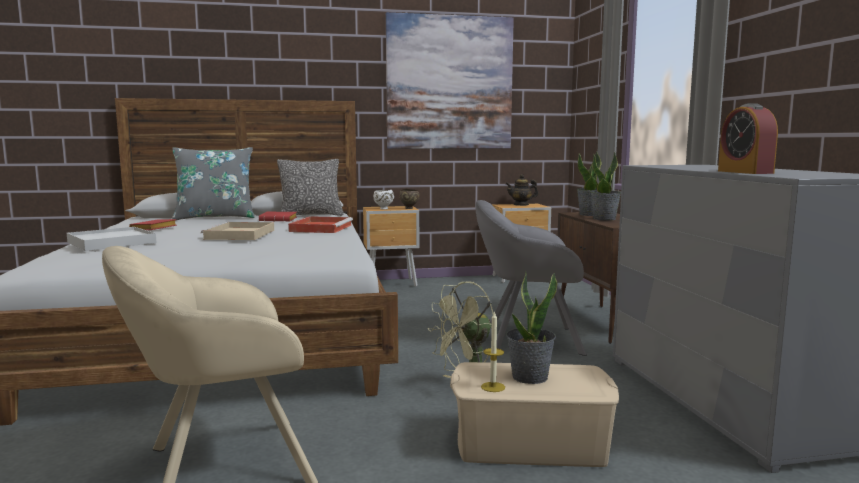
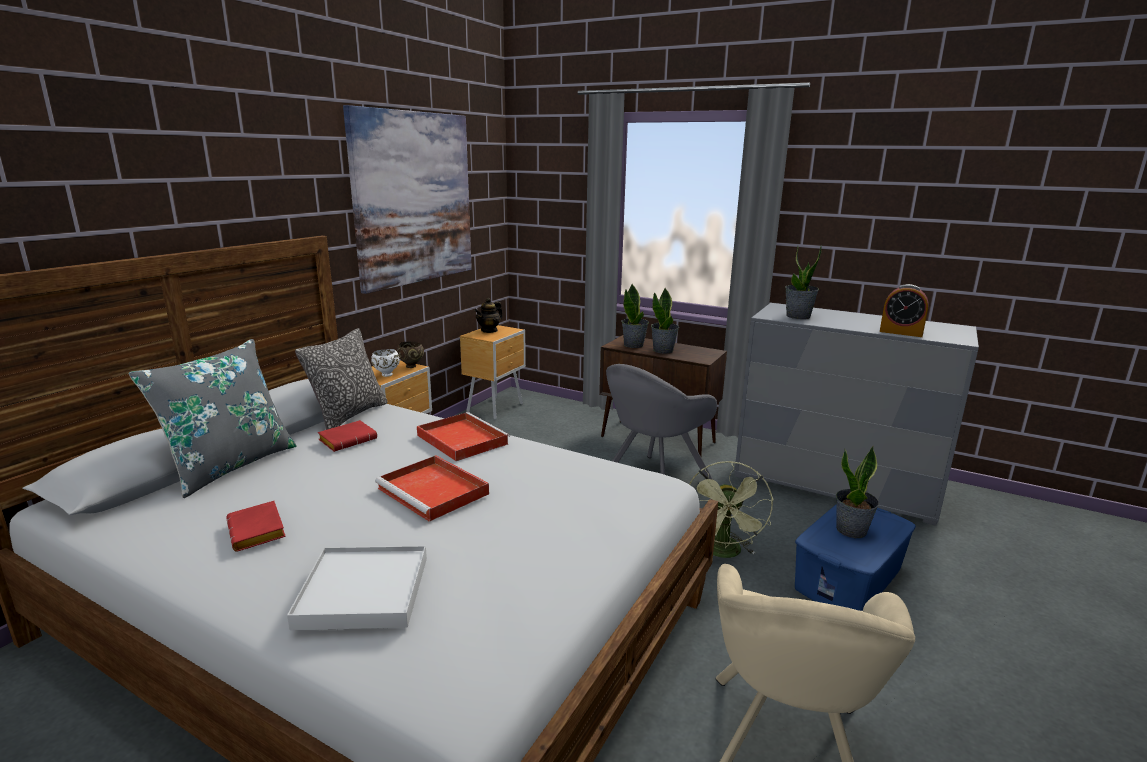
camera: 50 degrees left, 10 degrees up
beige tray [201,222,274,240] -> red tray [375,455,489,522]
beige storage box [450,362,619,467] -> blue storage box [795,505,916,611]
candle [481,311,505,392] -> none
none -> potted plant [785,245,822,319]

